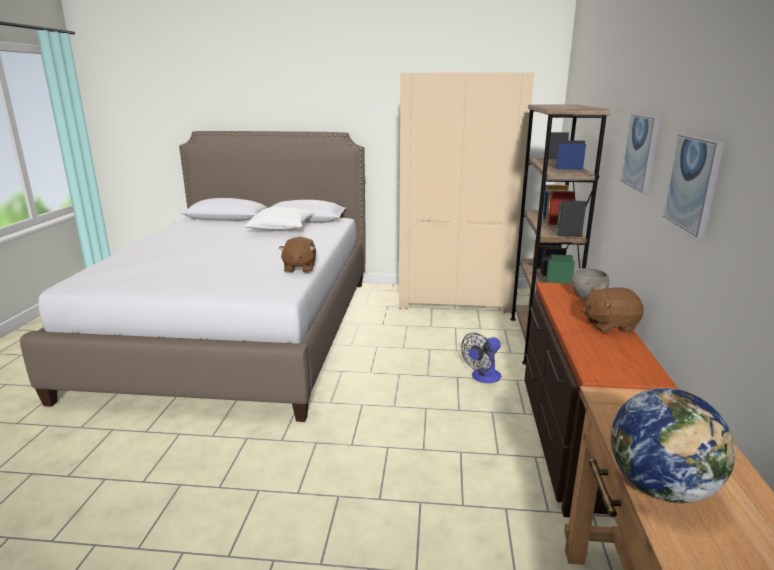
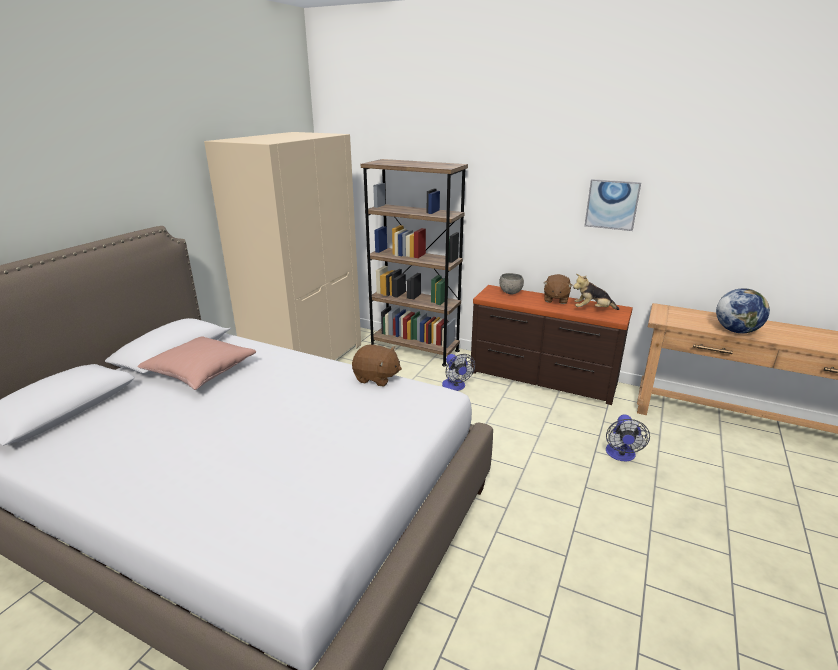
camera: 70 degrees left, 5 degrees up
white pillow [244,207,314,231] -> pink pillow [137,336,256,390]
picture [621,114,660,193] -> none
none -> plush toy [573,274,619,310]
none -> fan [606,415,650,461]

